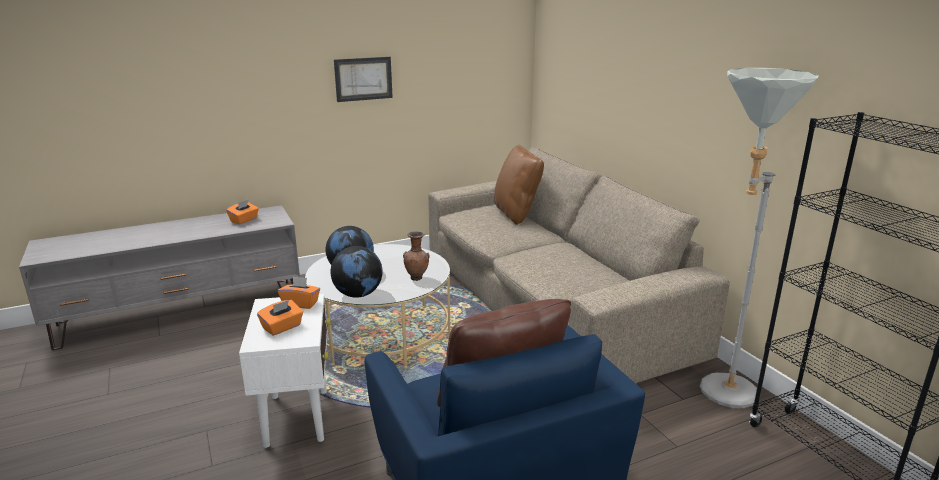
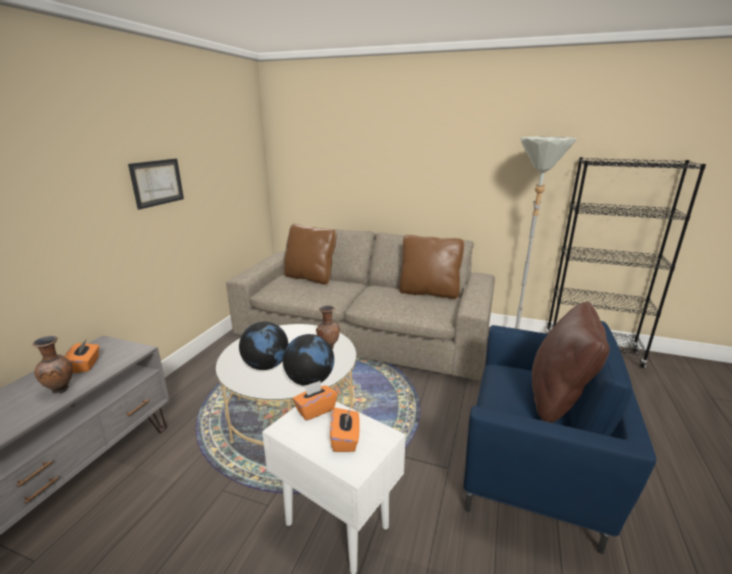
camera: 45 degrees left, 0 degrees up
none -> brown vase [32,336,73,394]
none -> brown pillow [399,235,464,299]

